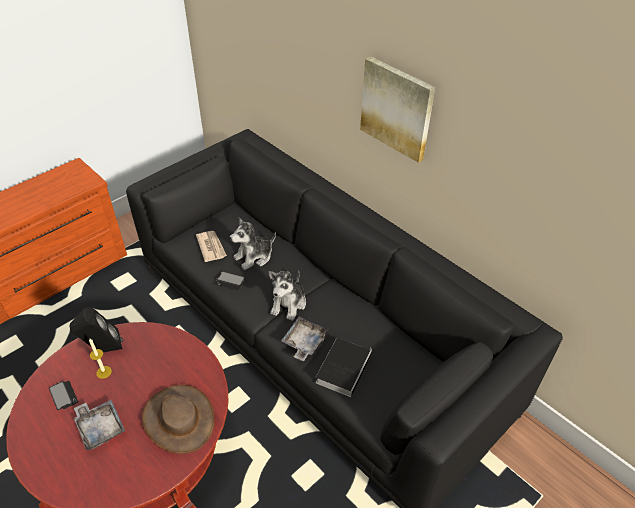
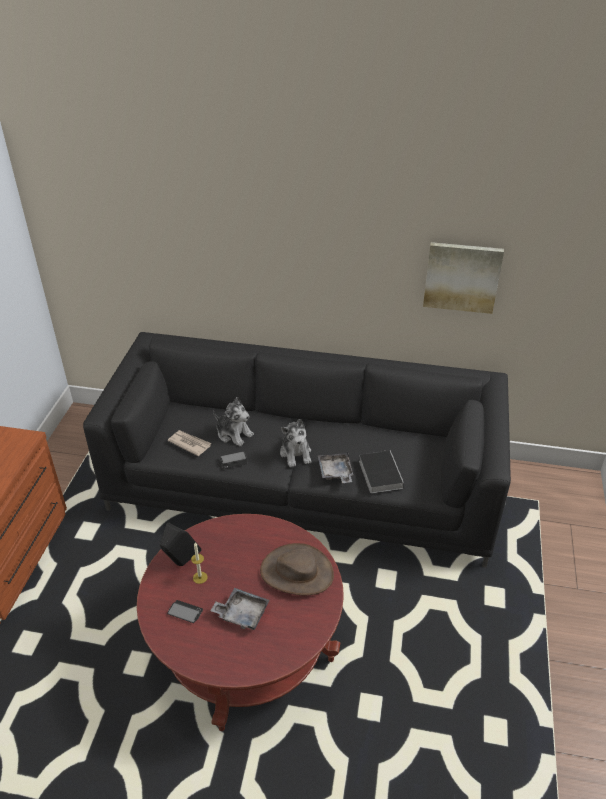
camera: 35 degrees left, 5 degrees down
plush toy [230,217,276,270] -> plush toy turned 75 degrees counterclockwise [213,397,254,446]
picture [360,56,435,163] -> picture moved to [423,242,504,314]

